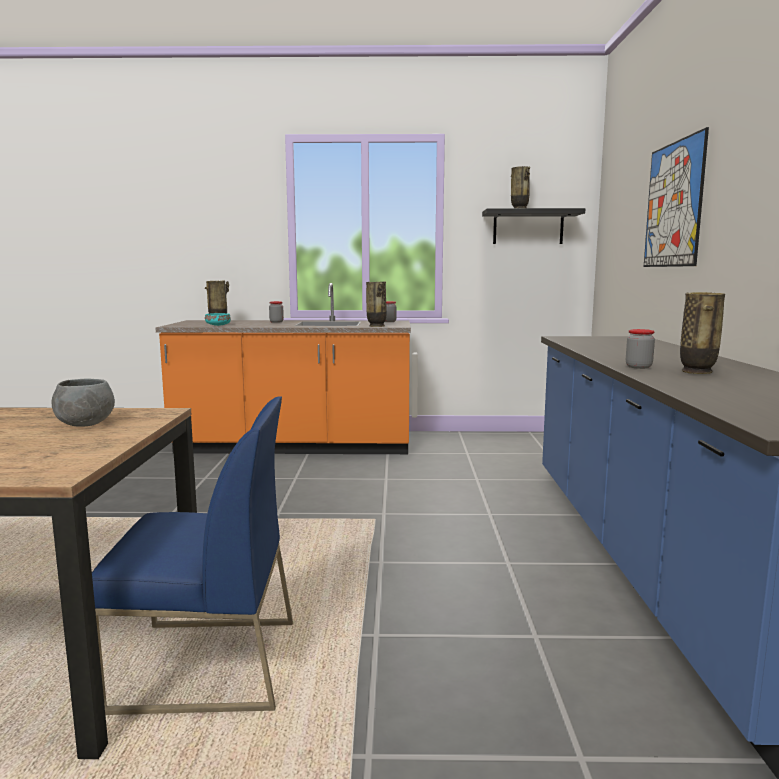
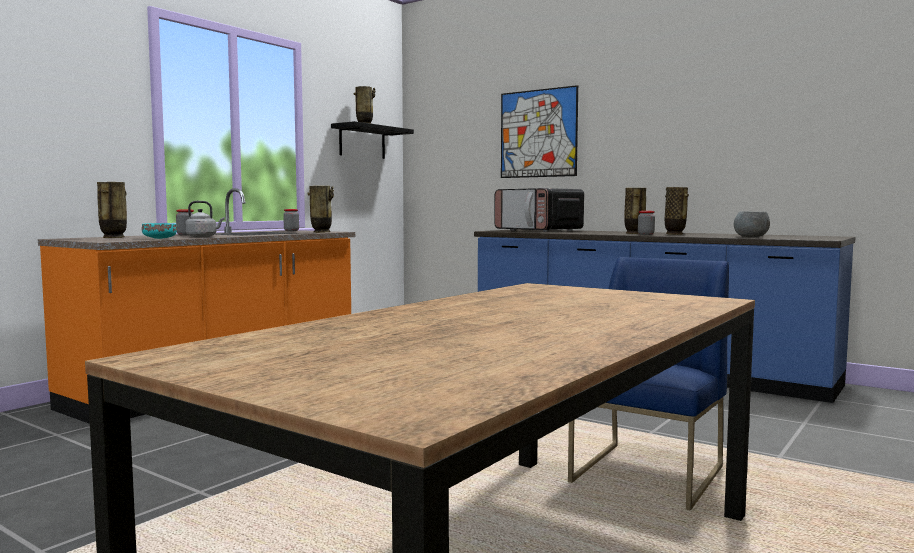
camera: 55 degrees left, 5 degrees down
grey bowl [51,379,115,427] -> grey bowl moved to [734,211,770,237]
none -> grey kettle [185,201,225,237]
none -> microwave [494,188,584,232]
none -> vase [624,188,646,234]

